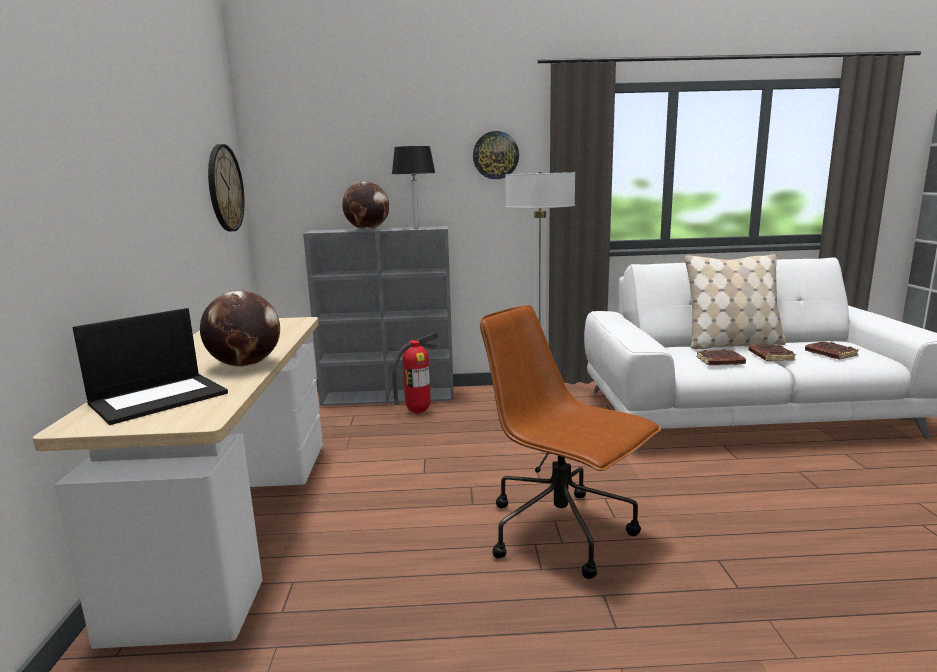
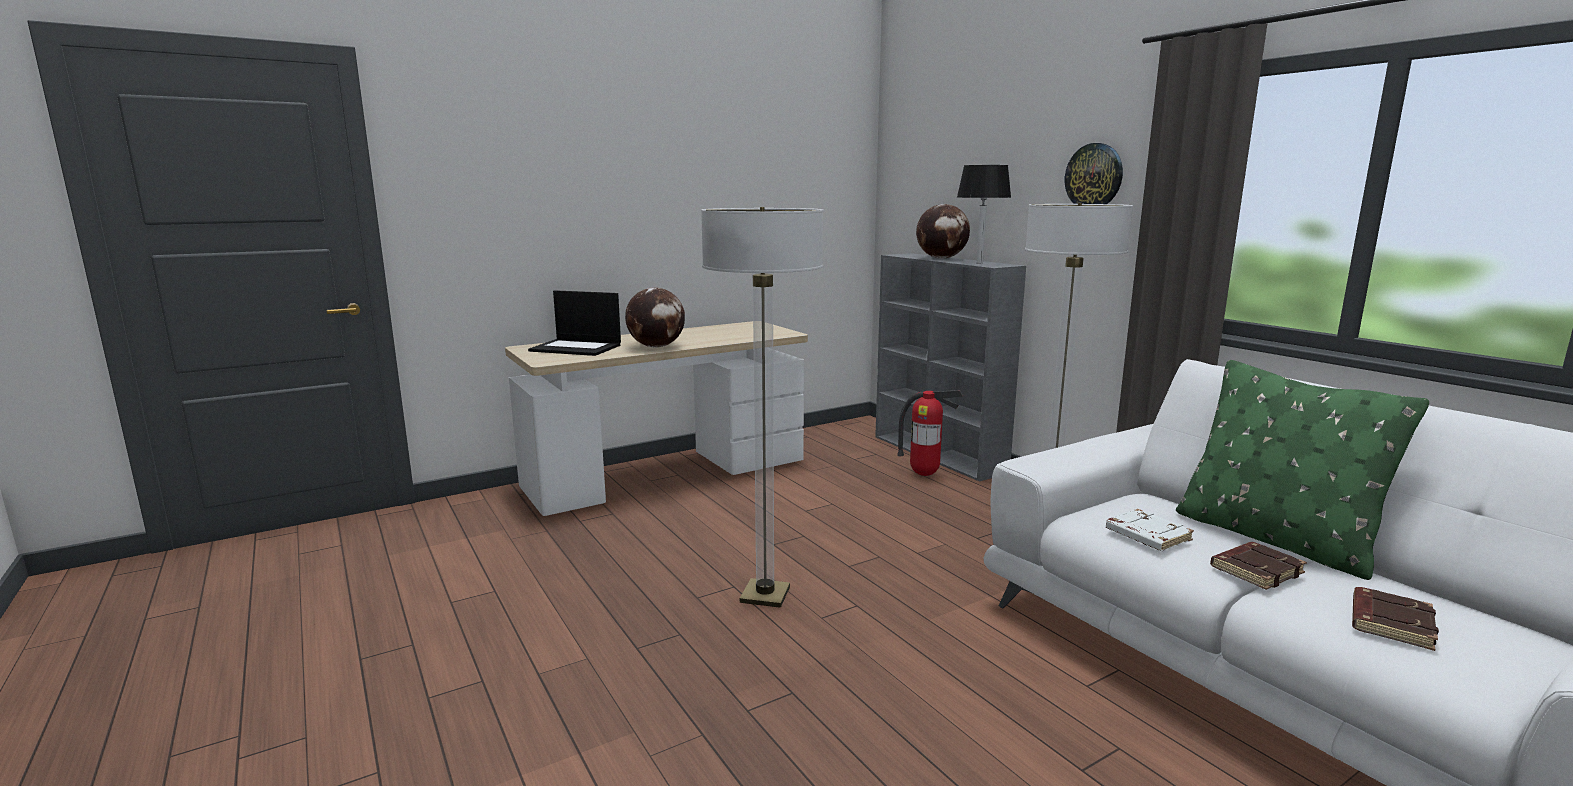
camera: 60 degrees right, 0 degrees up
wall clock [208,144,245,231] -> none
brown office chair [480,305,661,579] -> floor lamp [701,207,823,608]
beige pillow [685,254,786,349] -> green pillow [1176,360,1429,580]
brown book [696,349,746,365] -> white book [1106,509,1194,551]

